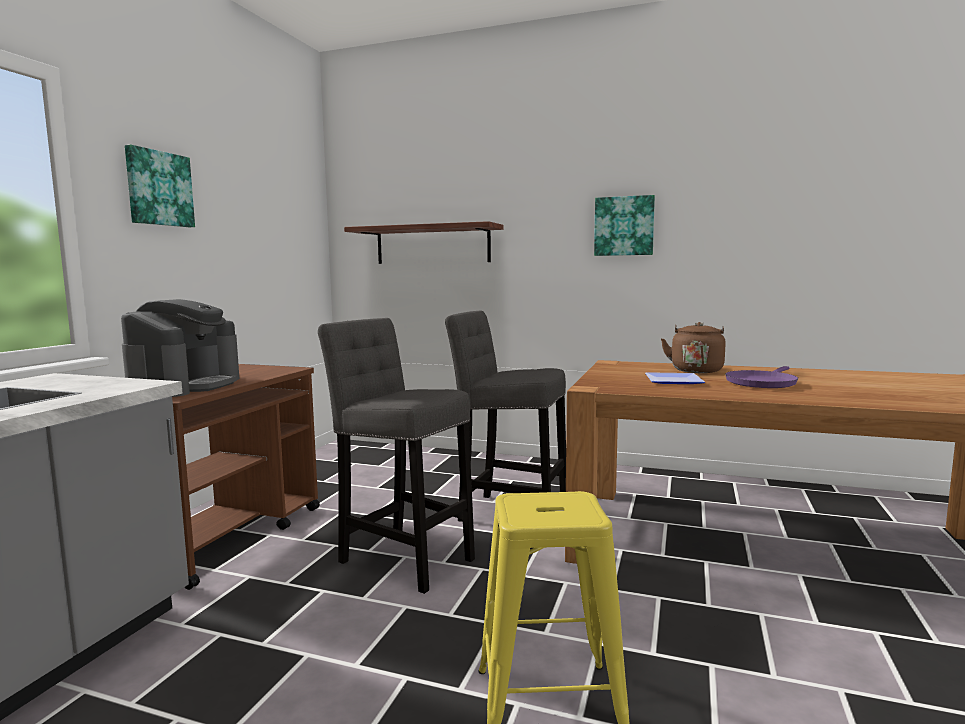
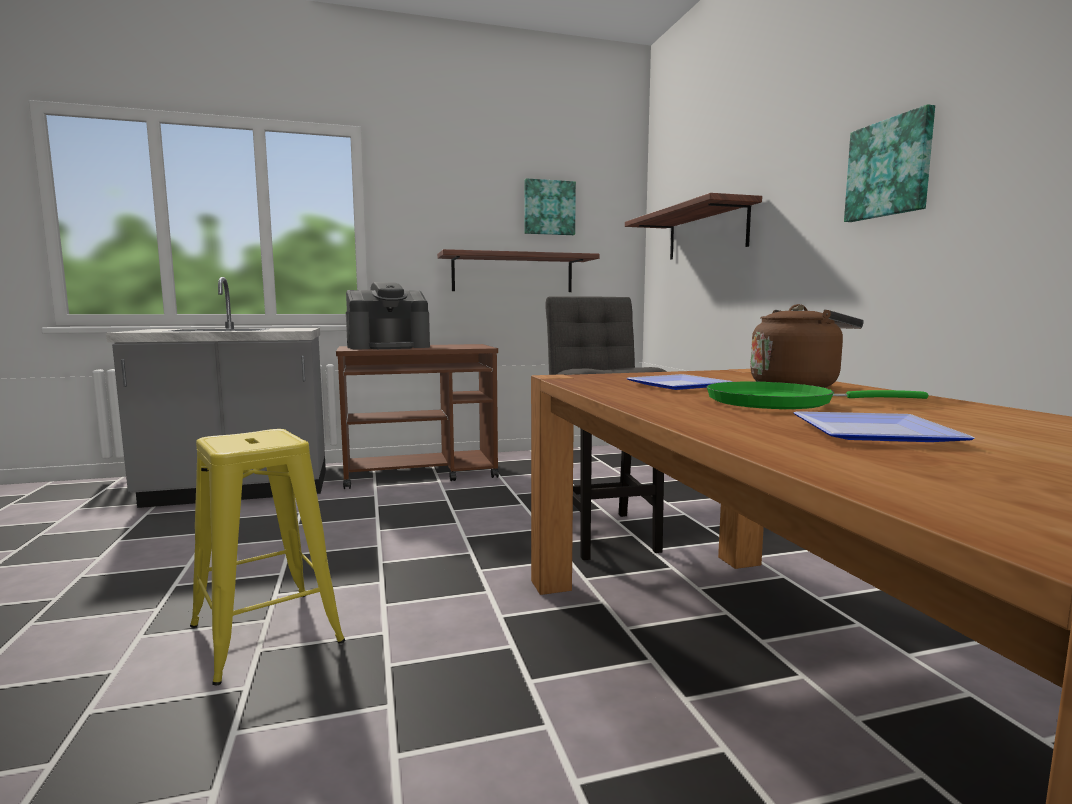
camera: 55 degrees right, 0 degrees up
picture [125,144,195,227] -> picture moved to [524,178,576,235]
grey stool [318,318,475,594] -> none
purple frying pan [725,366,798,388] -> green frying pan [707,382,928,409]
none -> shelf [437,249,599,292]
none -> plate [793,411,974,442]

